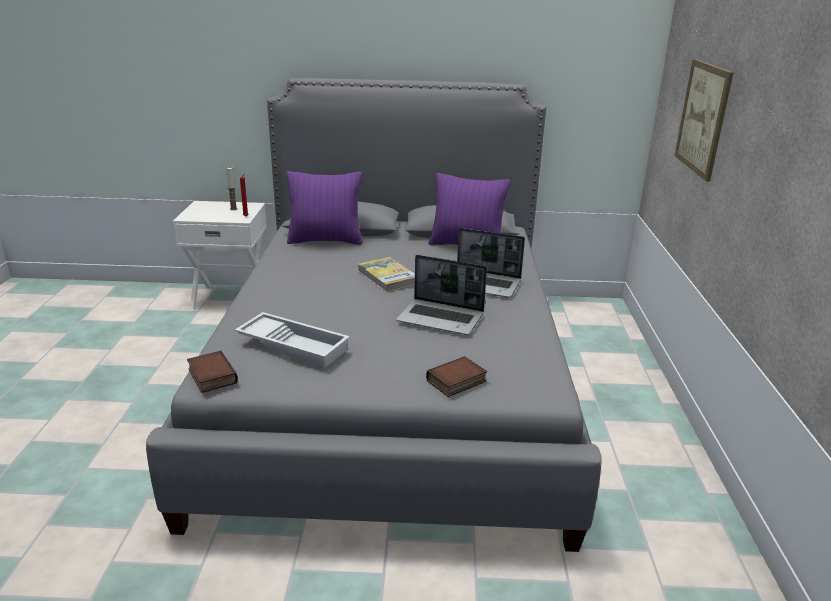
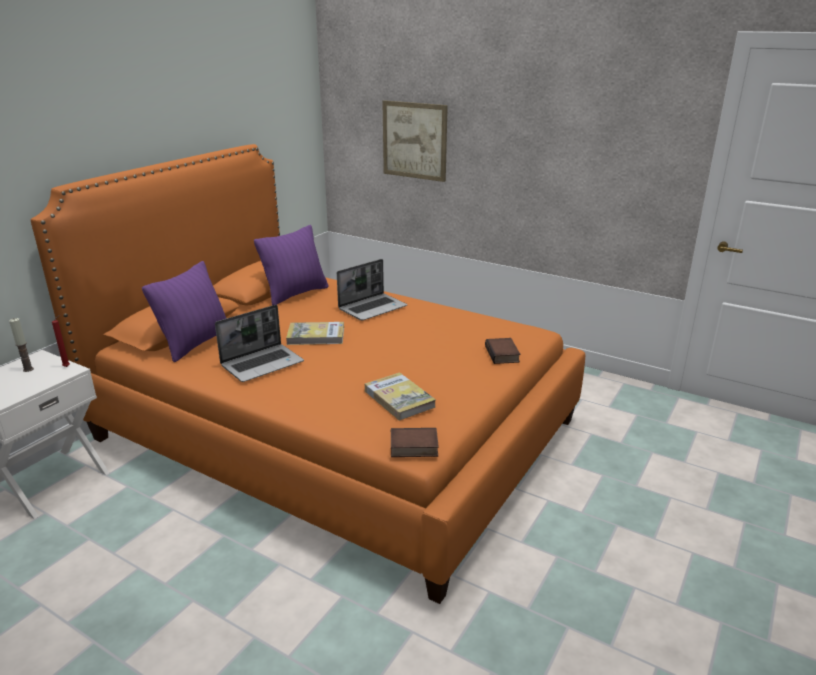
camera: 60 degrees left, 0 degrees up
grey bed [146,78,602,552] -> orange bed [31,144,585,604]
white tray [235,312,350,368] -> book [365,372,436,421]
laptop [396,255,487,335] -> laptop moved to [215,305,304,382]

